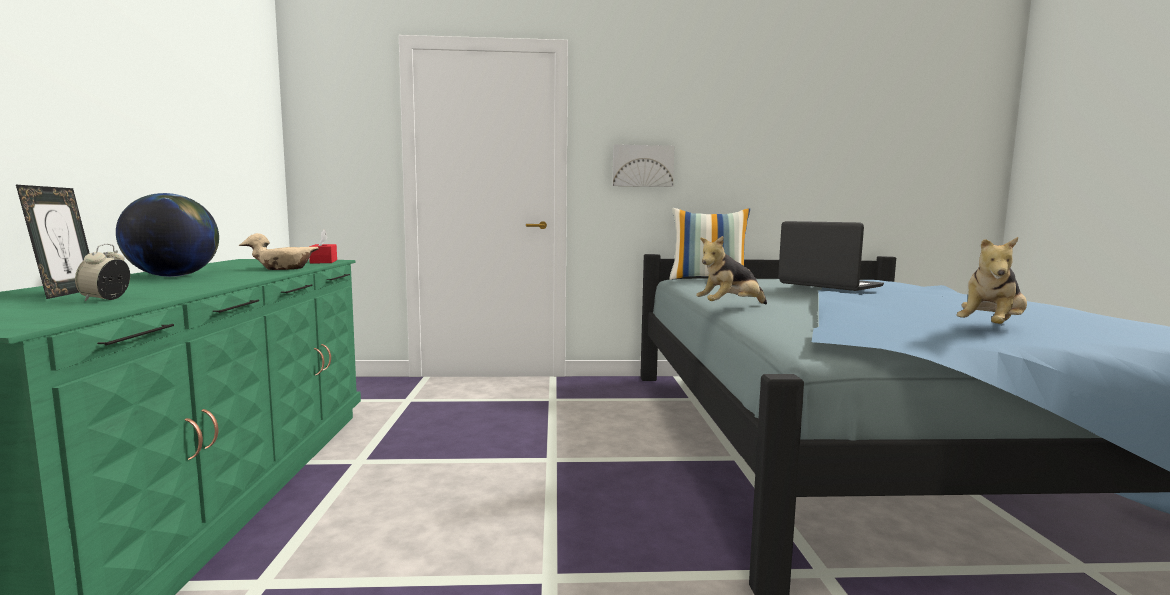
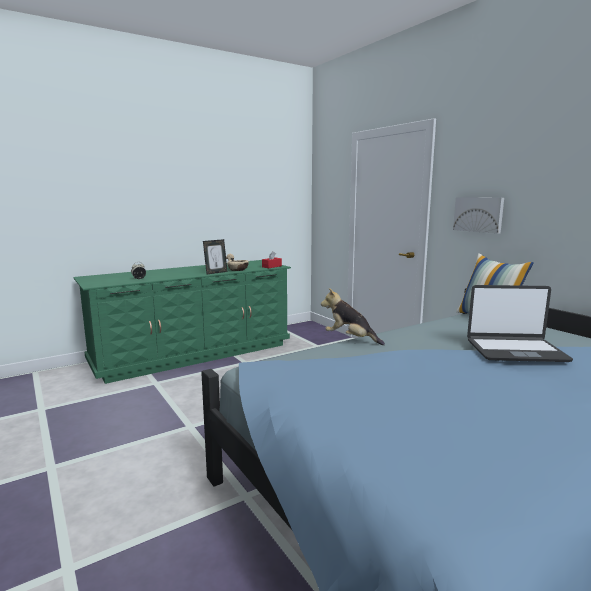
camera: 60 degrees right, 5 degrees up
picture frame [16,185,89,299] -> picture frame moved to [203,239,228,274]
globe [116,193,219,277] -> none
laptop [778,221,884,291] -> laptop turned 75 degrees clockwise [467,285,573,362]
plush toy [956,237,1027,324] -> none

